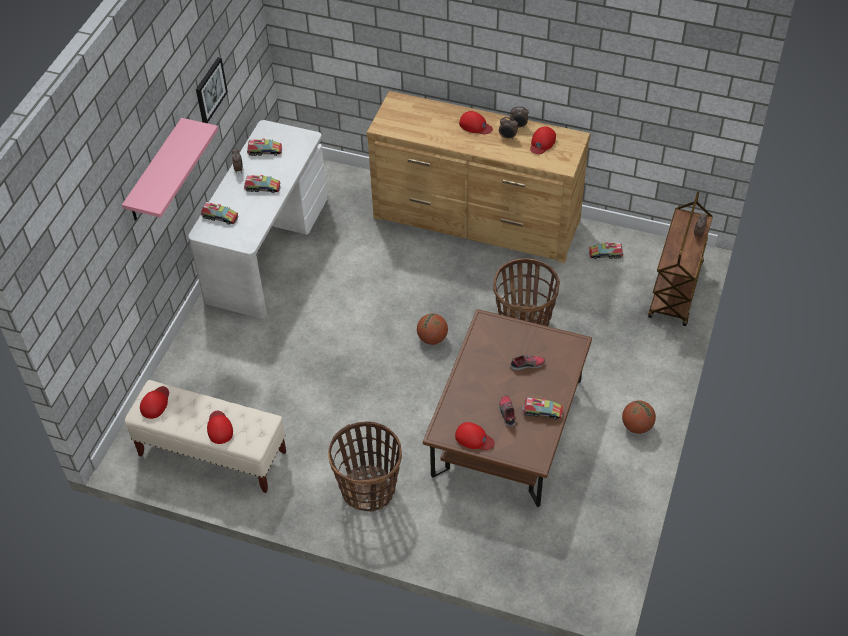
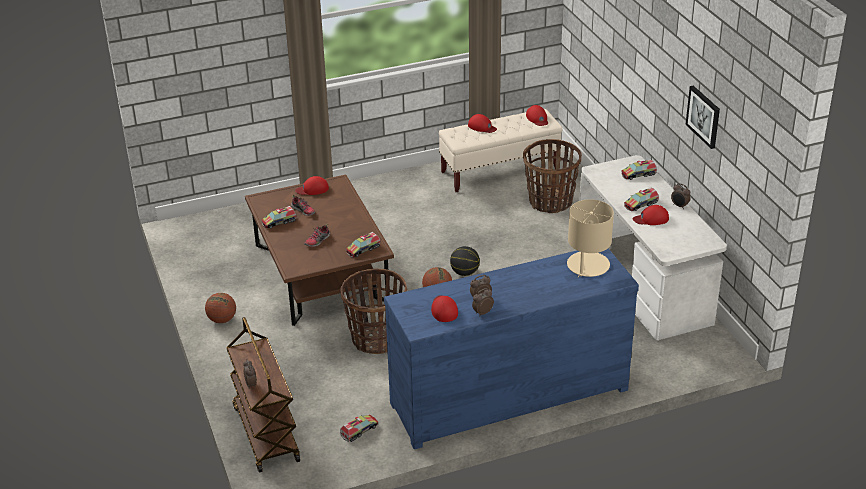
camera: 140 degrees right, 15 degrees down
pink shelf [122,118,218,221] -> none
toy truck [247,138,282,156] -> toy truck moved to [346,232,381,257]
basket [328,422,402,512] -> basket moved to [523,139,582,213]
brown dresser [367,91,591,263] -> blue dresser [384,248,639,449]
red cap [459,111,493,134] -> red cap moved to [633,205,669,225]
none -> basketball [450,246,480,276]
none -> beige table lamp [567,199,614,277]

